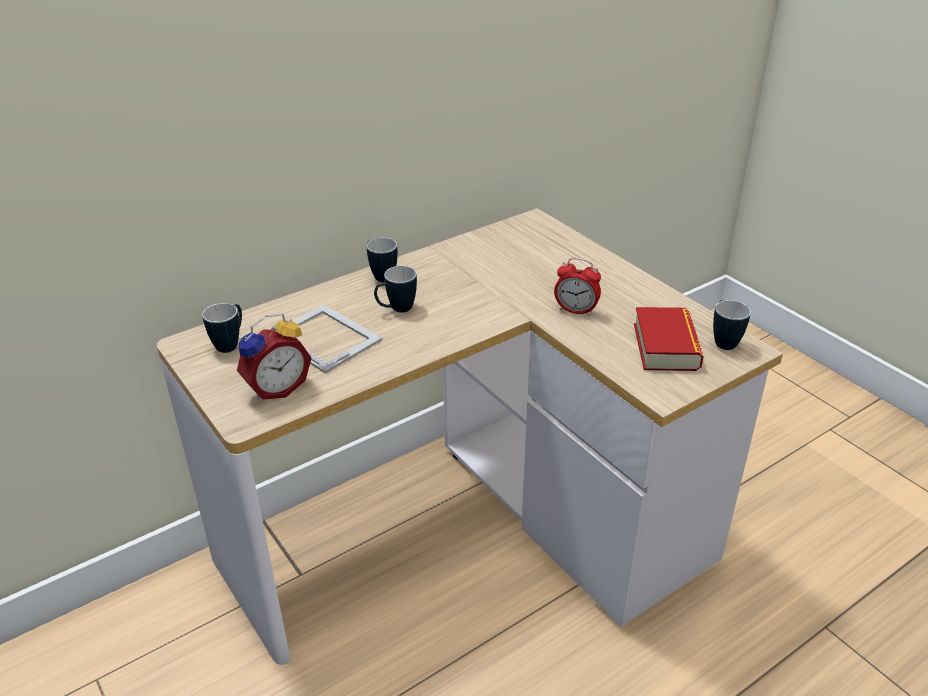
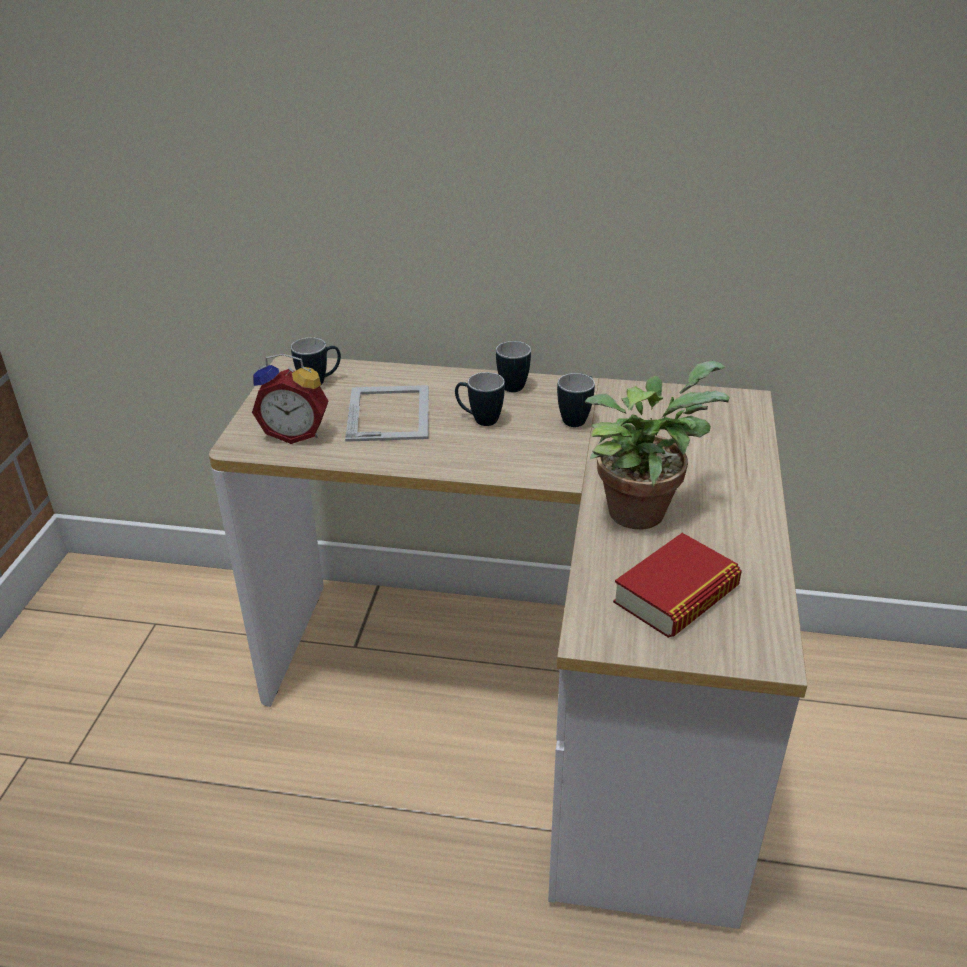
camera: 45 degrees right, 0 degrees up
alarm clock [554,257,601,316] -> potted plant [585,361,729,530]
mug [713,300,751,350] -> mug moved to [557,373,595,427]

